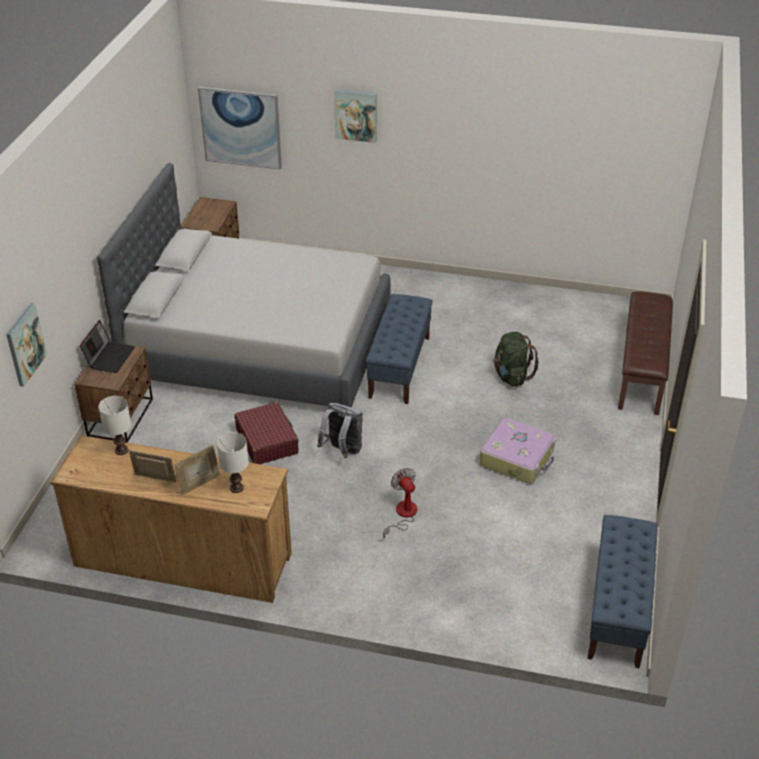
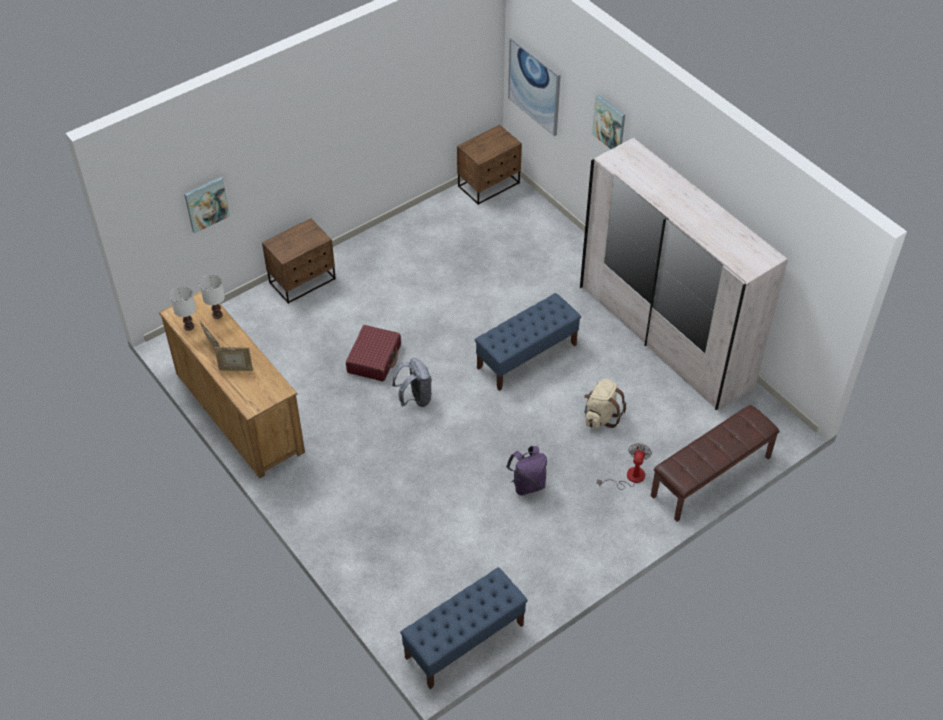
camera: 40 degrees right, 10 degrees up
laptop [80,320,135,373] -> none
grey bed [97,163,391,407] -> none
white table lamp [217,432,249,493] -> white table lamp moved to [170,286,196,331]
fan [383,468,417,538] -> fan moved to [597,443,652,490]
suitcase [479,418,556,484] -> purple backpack [506,446,547,496]
green backpack [493,332,539,387] -> beige backpack [584,379,626,429]
none -> white wardrobe [580,138,788,411]

